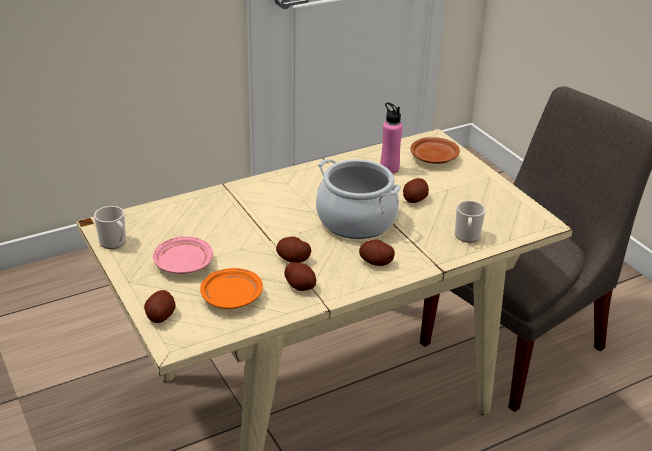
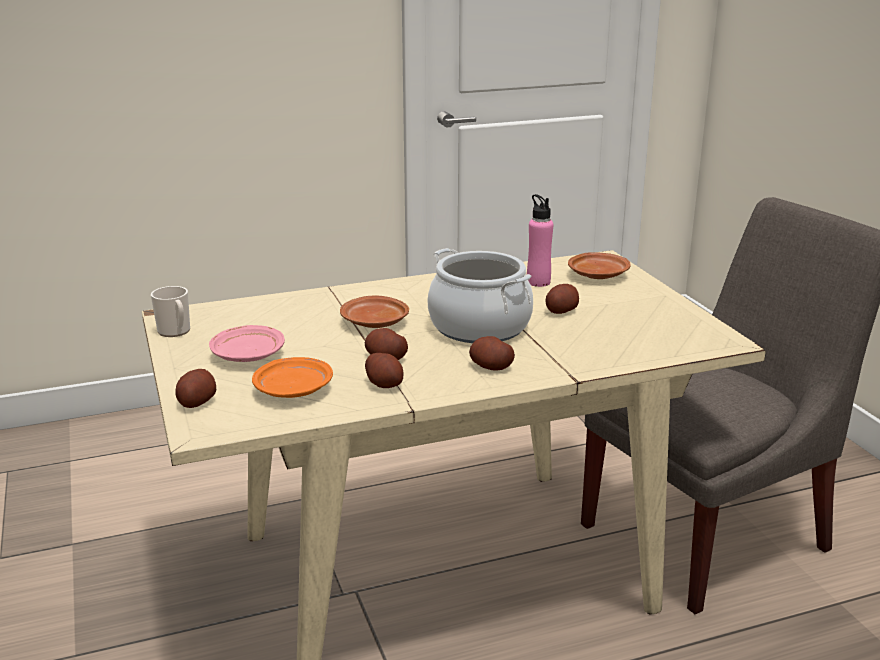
camera: 10 degrees right, 10 degrees down
mug [455,201,486,243] -> none
none -> brown plate [340,295,409,328]

